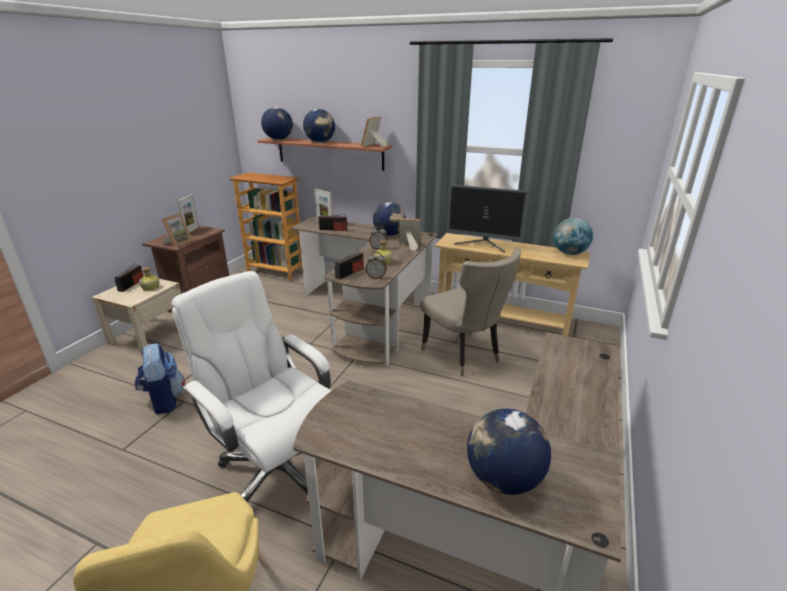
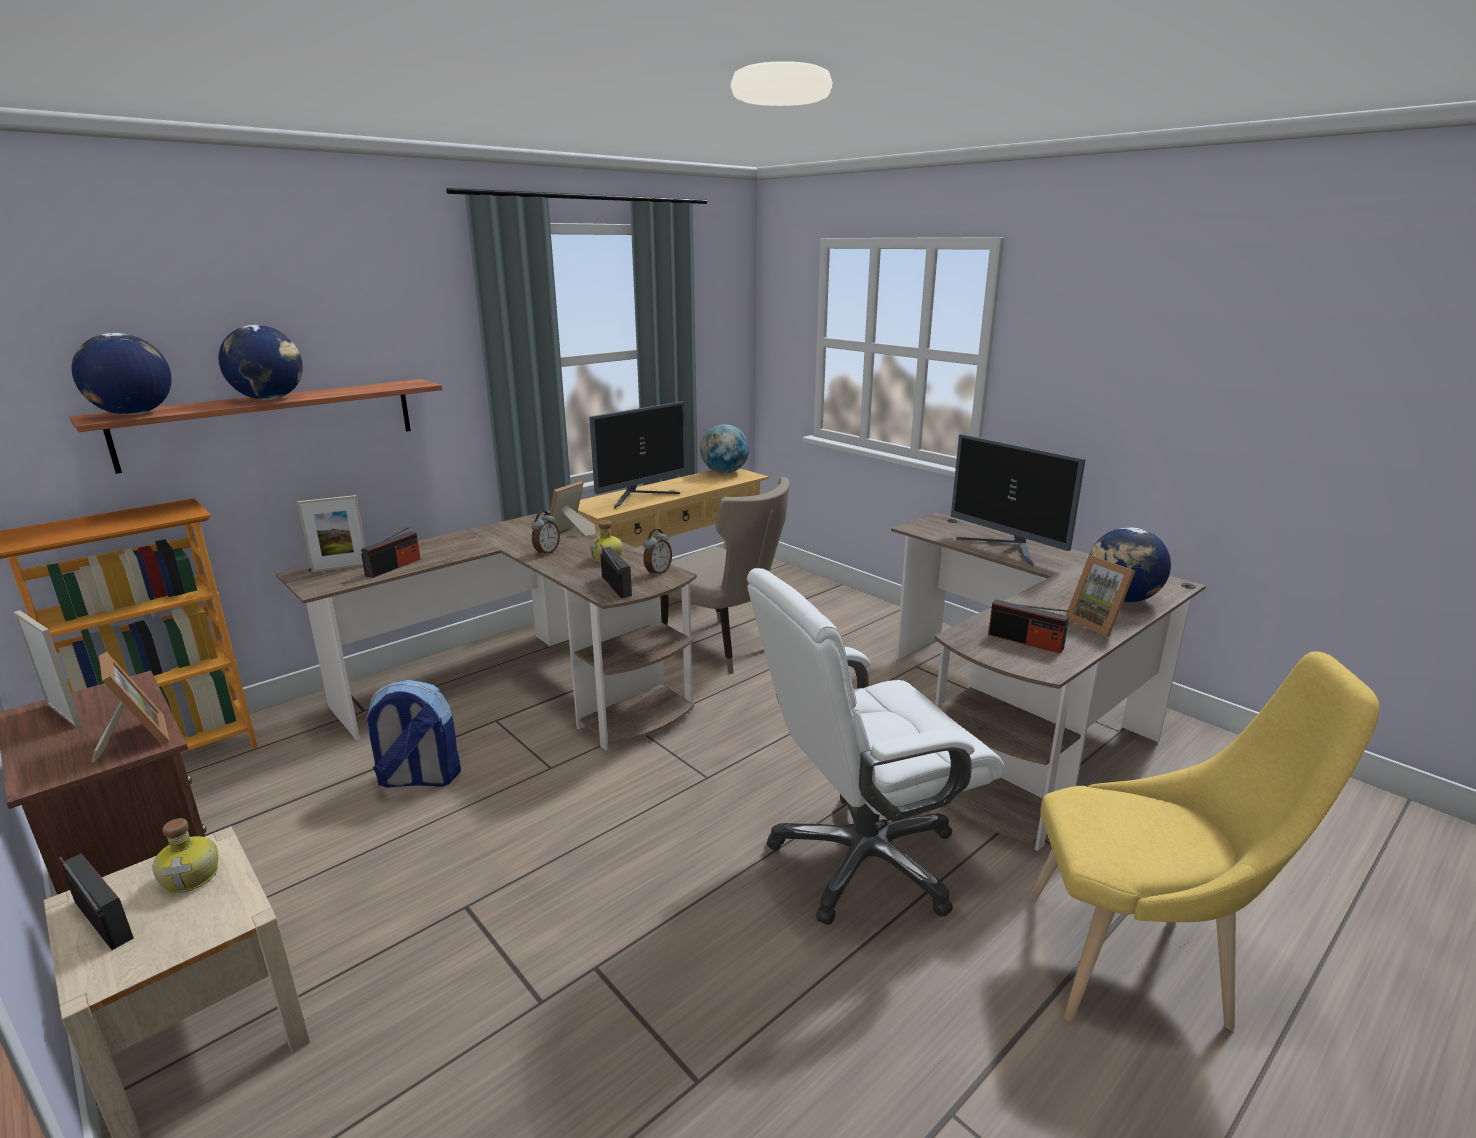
camera: 65 degrees left, 5 degrees down
backpack [135,343,185,414] -> backpack moved to [364,680,461,788]
picture frame [361,116,387,147] -> picture frame moved to [1066,555,1135,637]
globe [373,202,406,236] -> none
beige chair [420,249,521,376] -> beige chair turned 45 degrees clockwise [660,477,790,674]
none -> monitor [951,434,1086,566]
none -> radio [988,599,1069,654]

